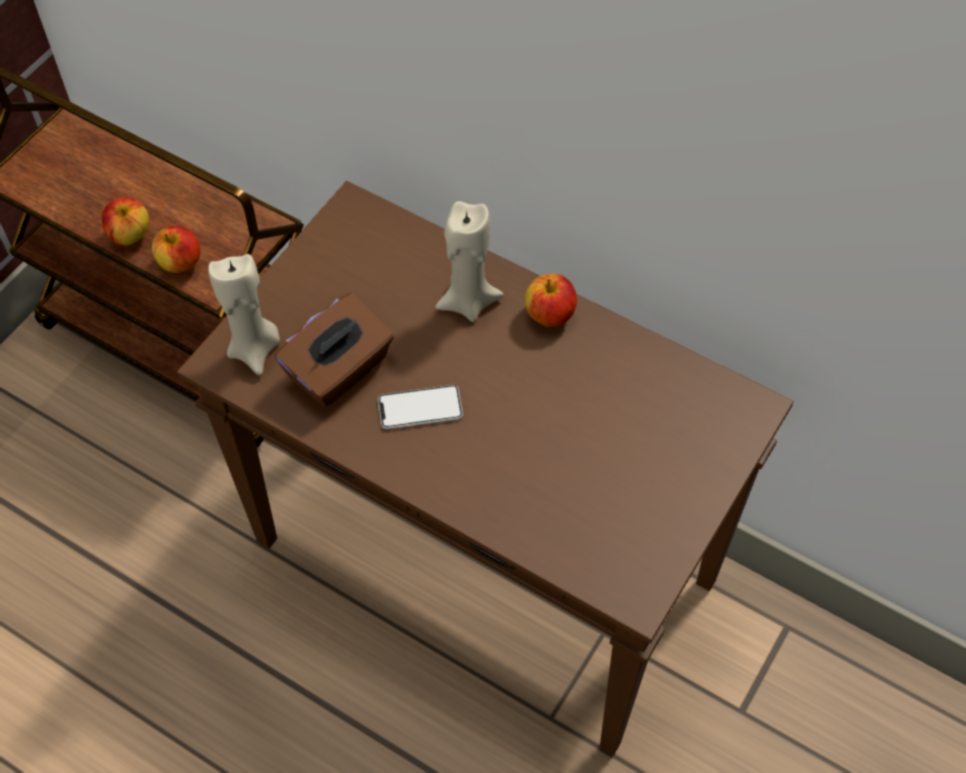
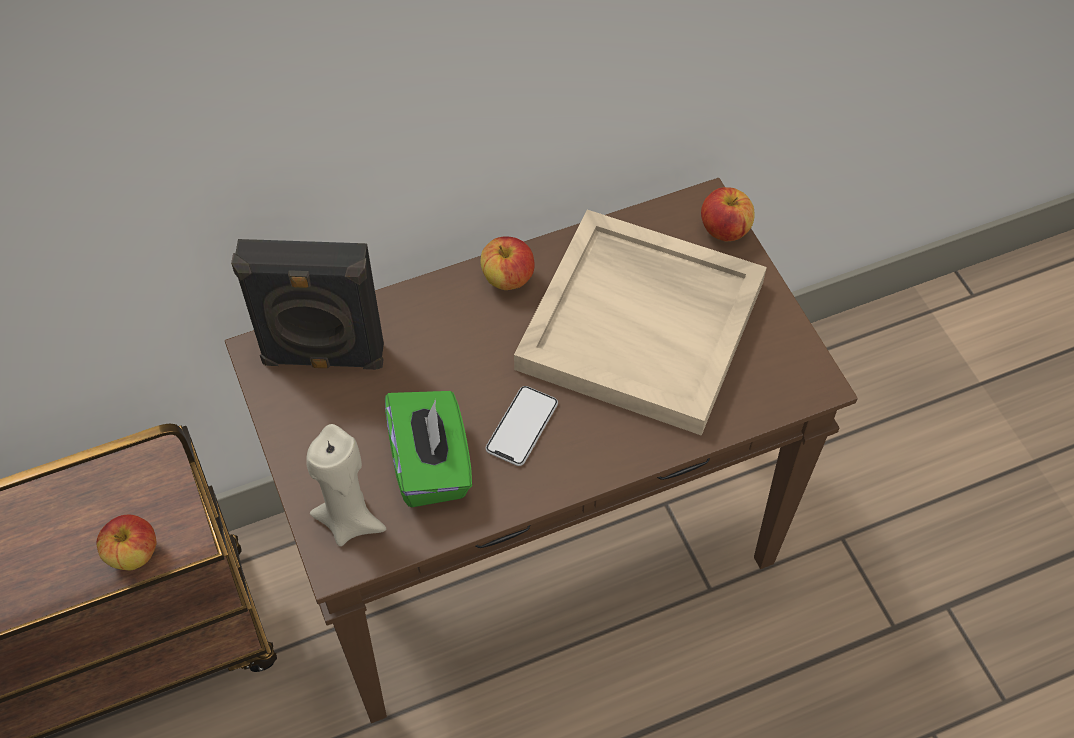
camera: 55 degrees left, 0 degrees up
apple [102,197,149,245] -> apple moved to [701,187,754,241]
brown tissue box [275,293,394,407] -> green tissue box [385,391,472,507]
beige candle [435,201,504,322] -> none
none -> black speaker [231,239,384,370]
none -> beige tray [514,210,767,436]

